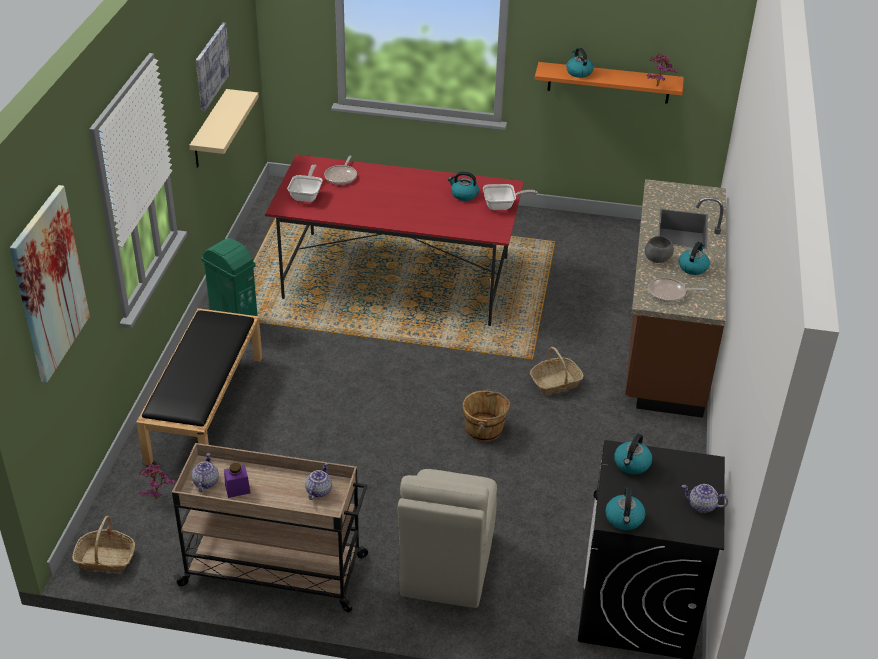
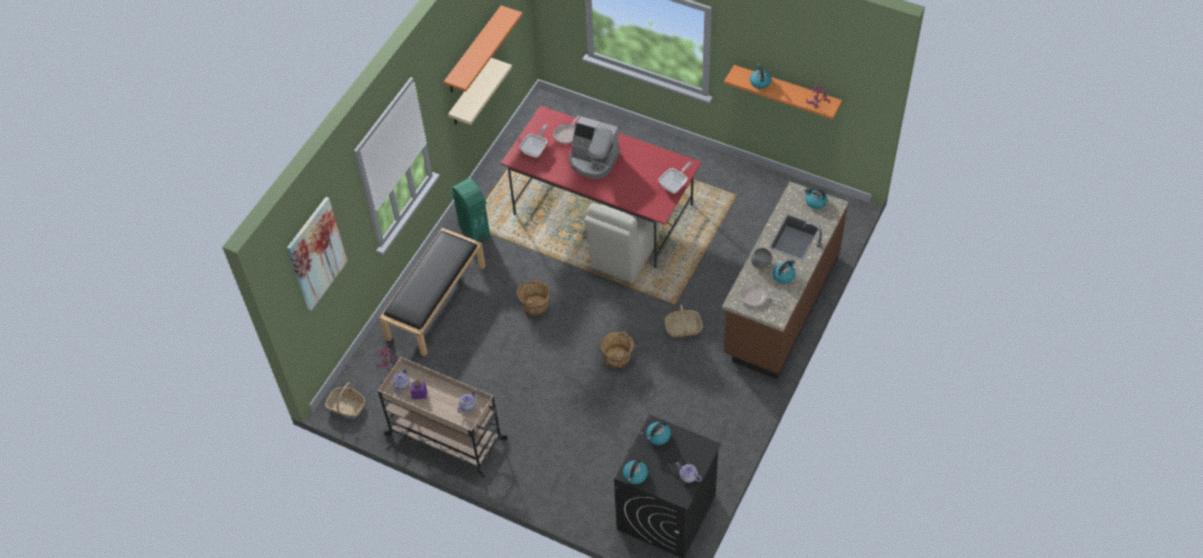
camera: 20 degrees right, 15 degrees up
picture [196,23,231,112] -> orange shelf [444,5,523,93]
beige chair [398,469,497,608] -> beige chair moved to [584,203,659,283]
kettle [448,171,479,201] -> kettle moved to [804,187,828,209]
frying pan [483,184,538,210] -> frying pan turned 60 degrees counterclockwise [658,162,692,193]
none -> brown bucket [516,279,550,316]
none -> coffee machine [569,116,620,179]

